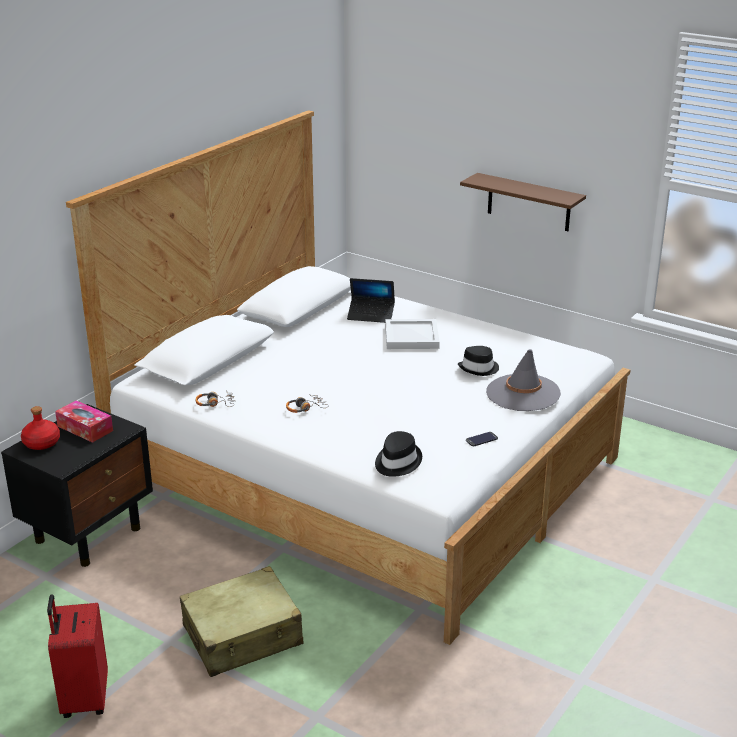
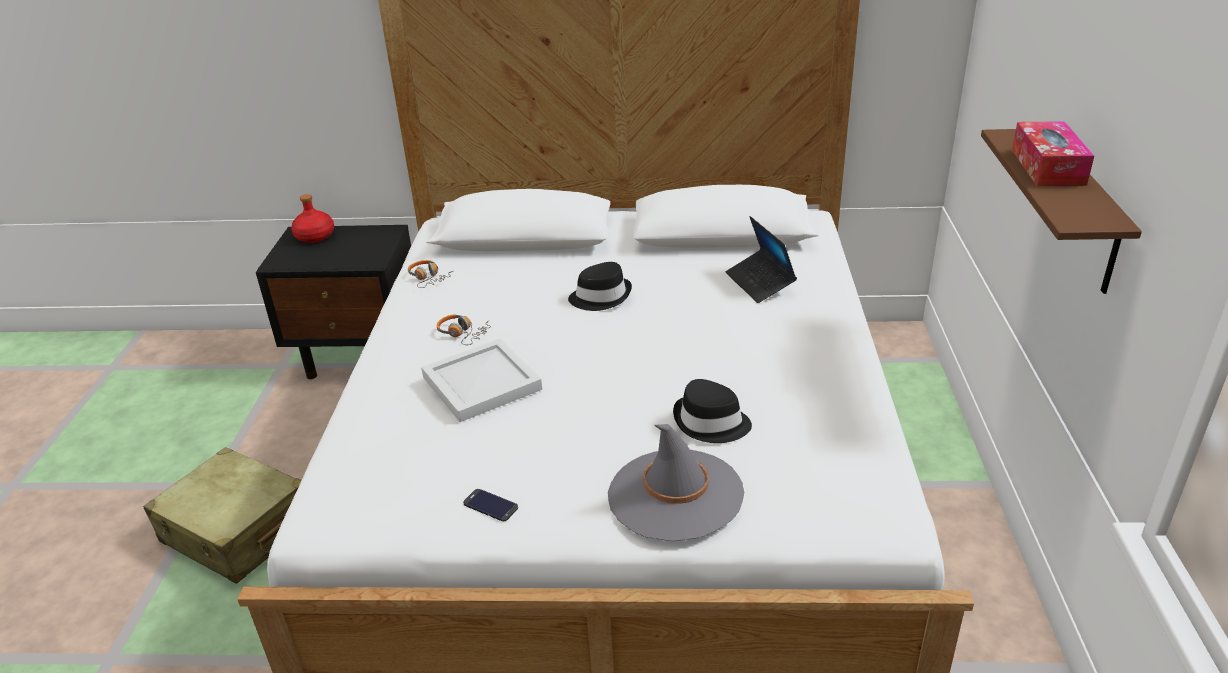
camera: 60 degrees right, 5 degrees up
red suitcase [47,594,108,718] -> none
tissue box [55,400,113,443] -> tissue box moved to [1012,121,1094,186]
black hat [375,431,422,477] -> black hat moved to [568,262,632,311]
white tray [385,319,440,349] -> white tray moved to [421,338,542,422]

